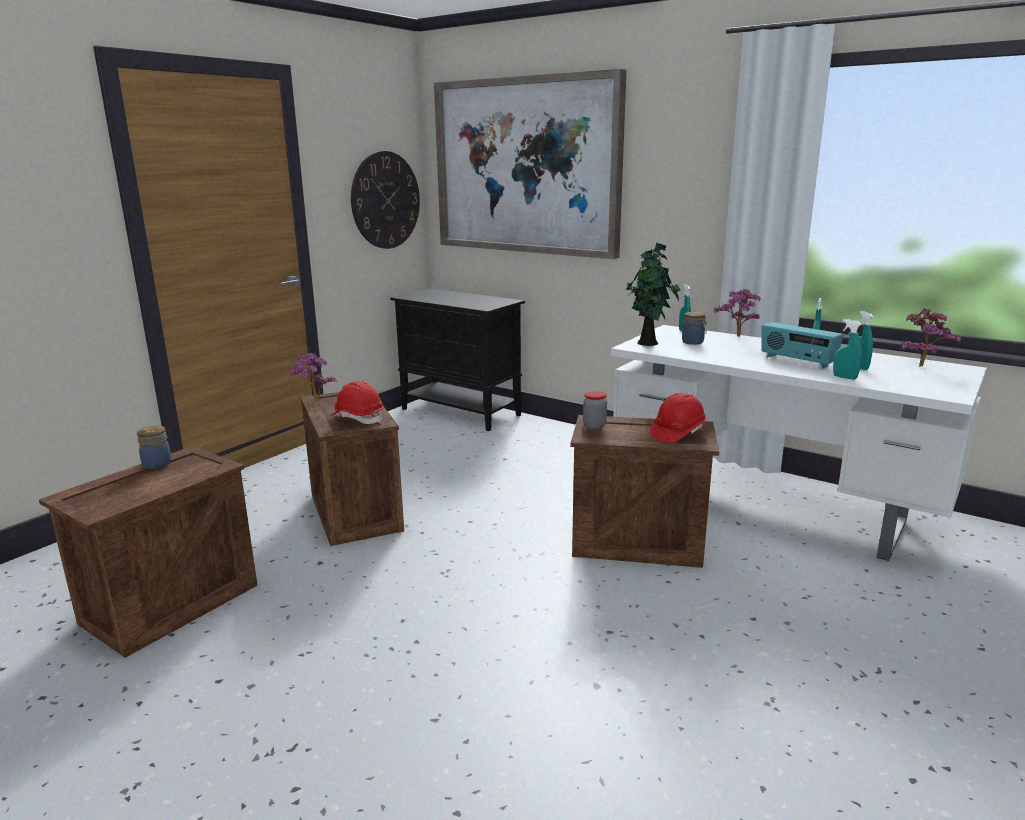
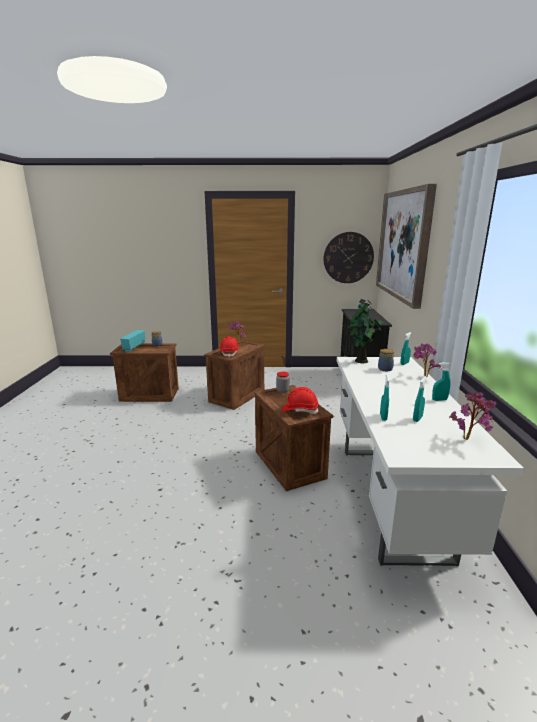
camera: 55 degrees right, 0 degrees up
radio [761,322,843,369] -> radio moved to [120,330,145,352]

